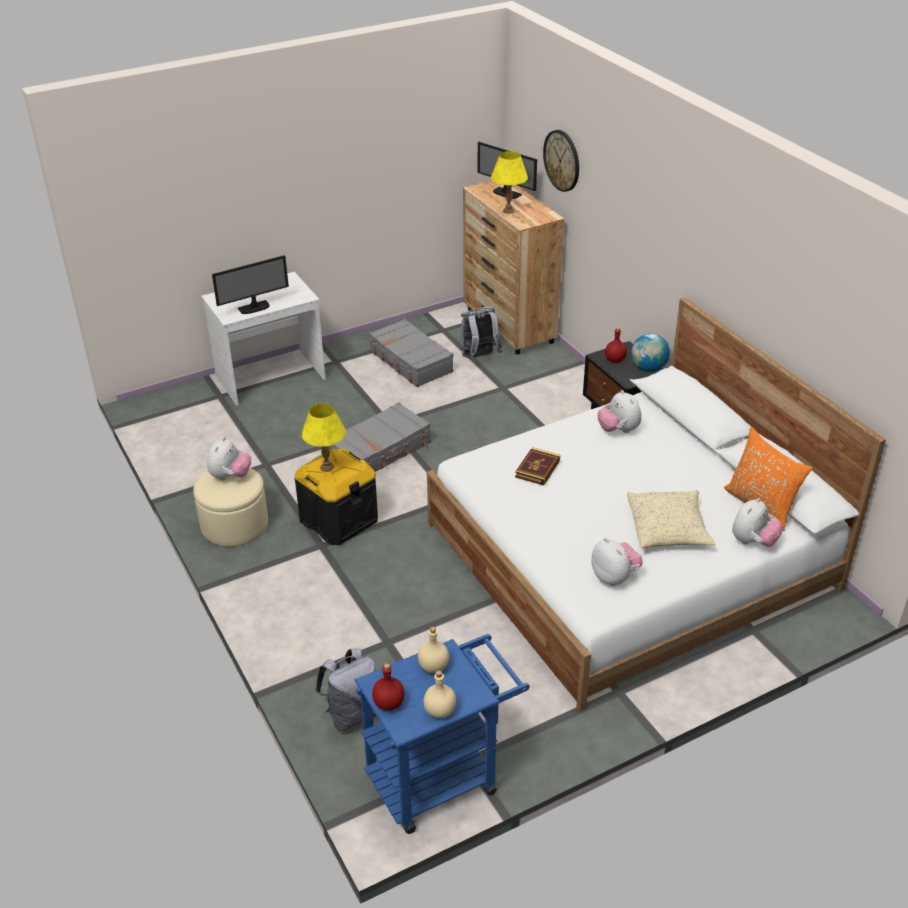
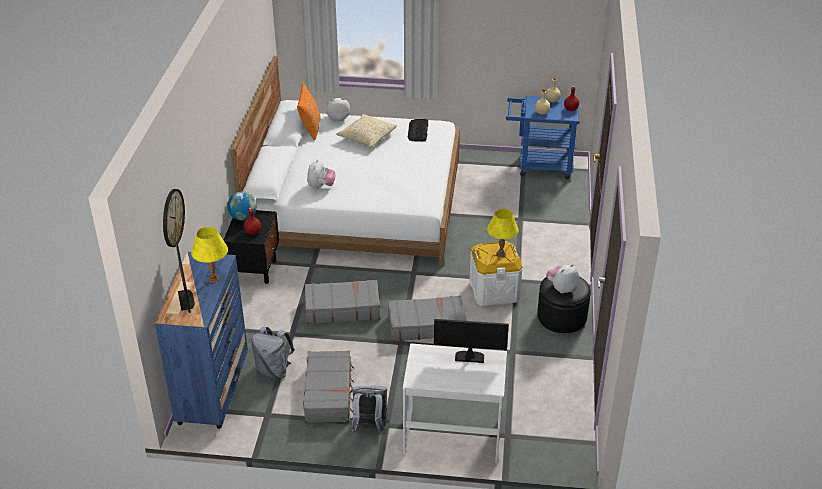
camera: 145 degrees left, 0 degrees up
beige ottoman [193,468,268,547] -> black ottoman [537,277,591,333]
black storage box [295,449,378,545] -> white storage box [470,241,522,306]
grey backpack [315,648,376,731] -> grey backpack moved to [349,386,389,435]
brown dresser [463,180,564,354] -> blue dresser [155,252,248,429]
book [515,447,560,485] -> none
plush toy [591,538,643,586] -> keyboard [408,119,428,141]
none -> grey suitcase [305,280,380,324]

